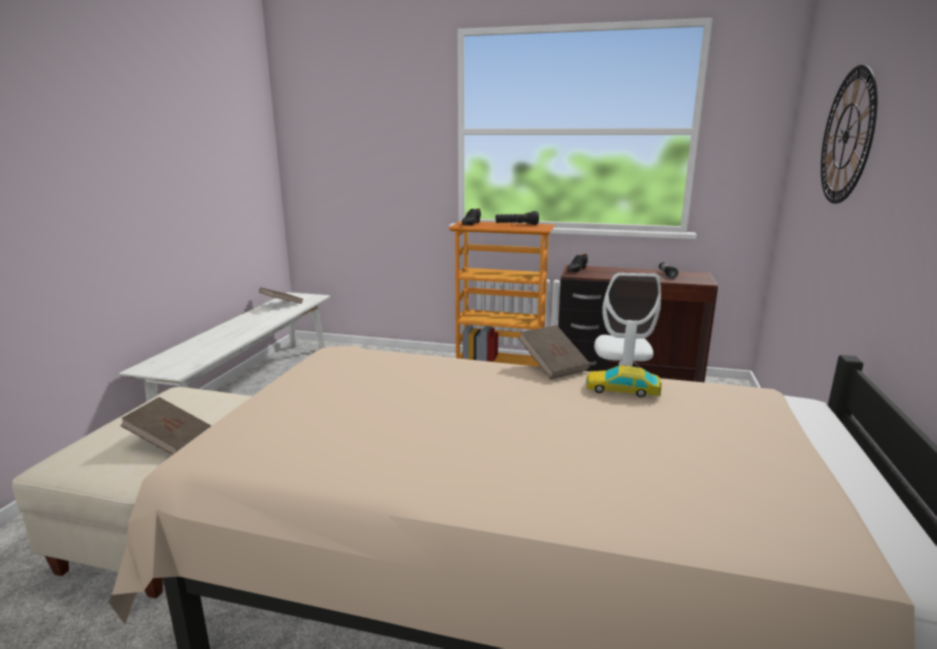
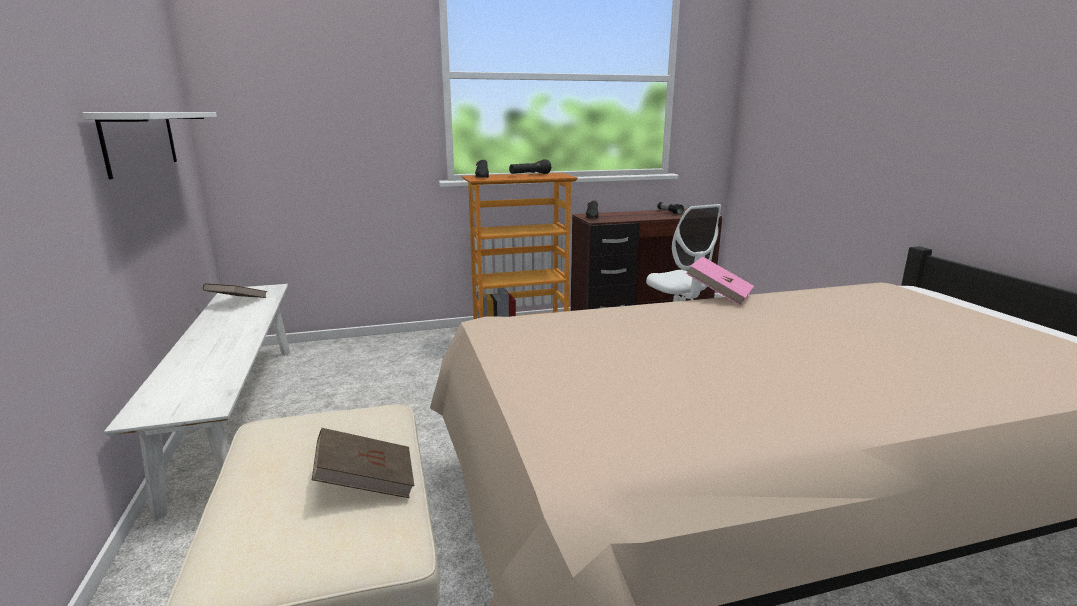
camera: 30 degrees left, 0 degrees up
brown book [519,325,590,379] -> pink book [686,256,754,305]
toy car [586,365,662,398] -> none
wall clock [821,65,878,204] -> none
none -> white shelf [83,112,217,179]

